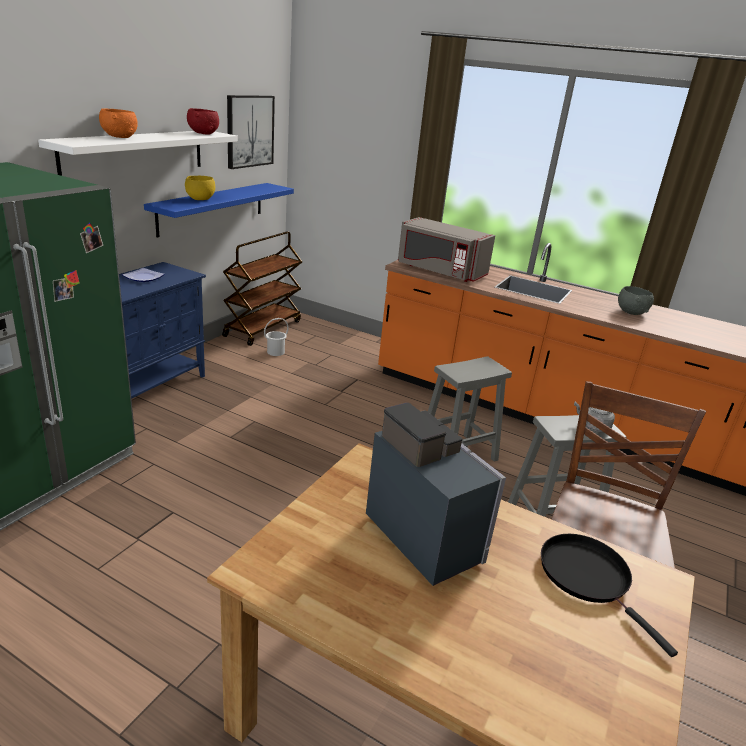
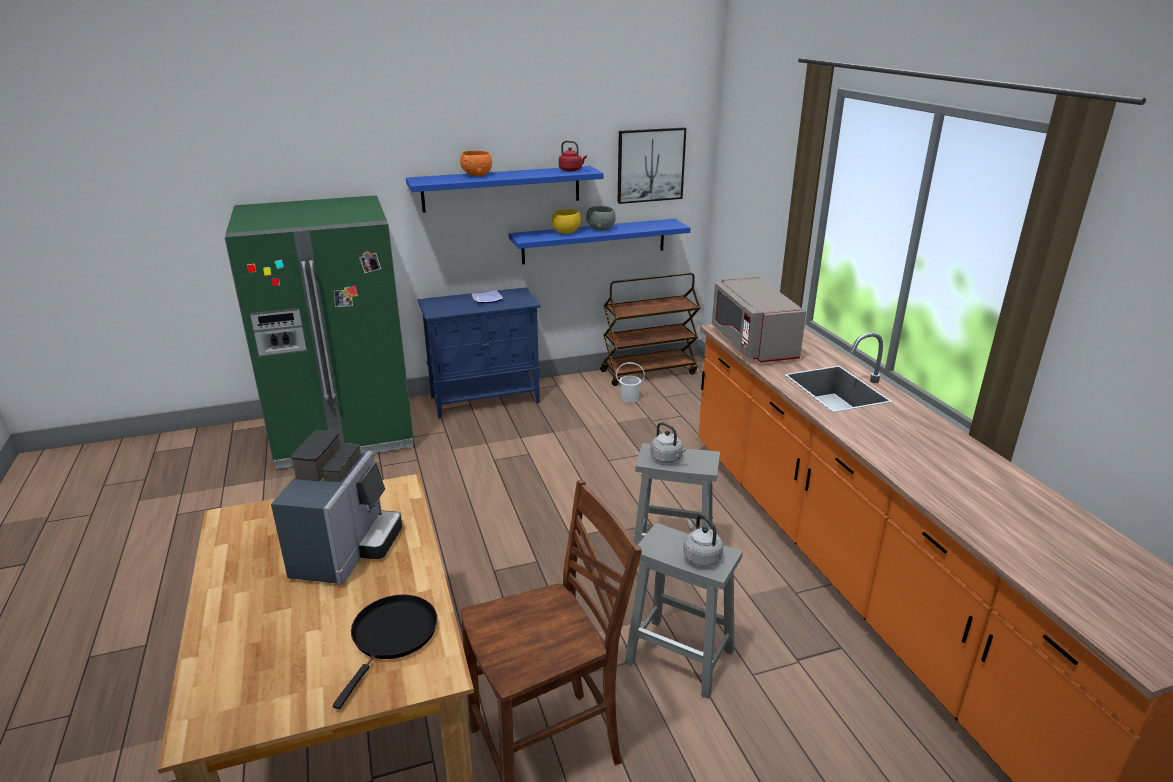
camera: 45 degrees right, 0 degrees up
white shelf [38,131,238,176] -> blue shelf [406,166,604,213]
red bowl [187,108,219,135] -> red kettle [559,141,587,172]
grey bowl [618,286,654,315] -> grey bowl moved to [586,206,616,231]
none -> grey kettle [651,422,686,463]

